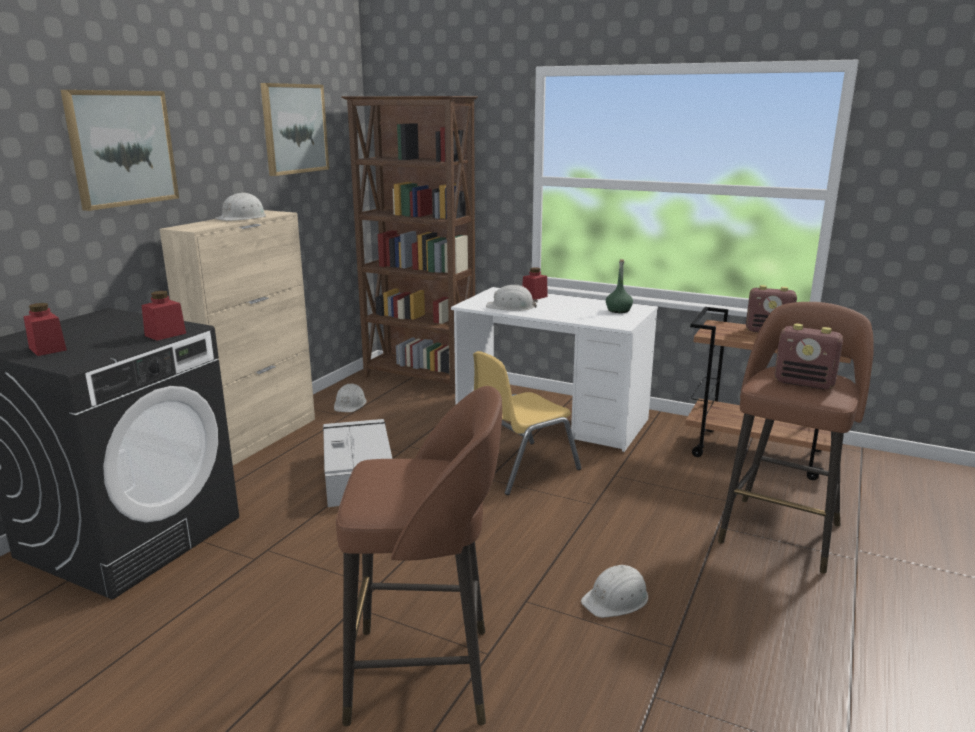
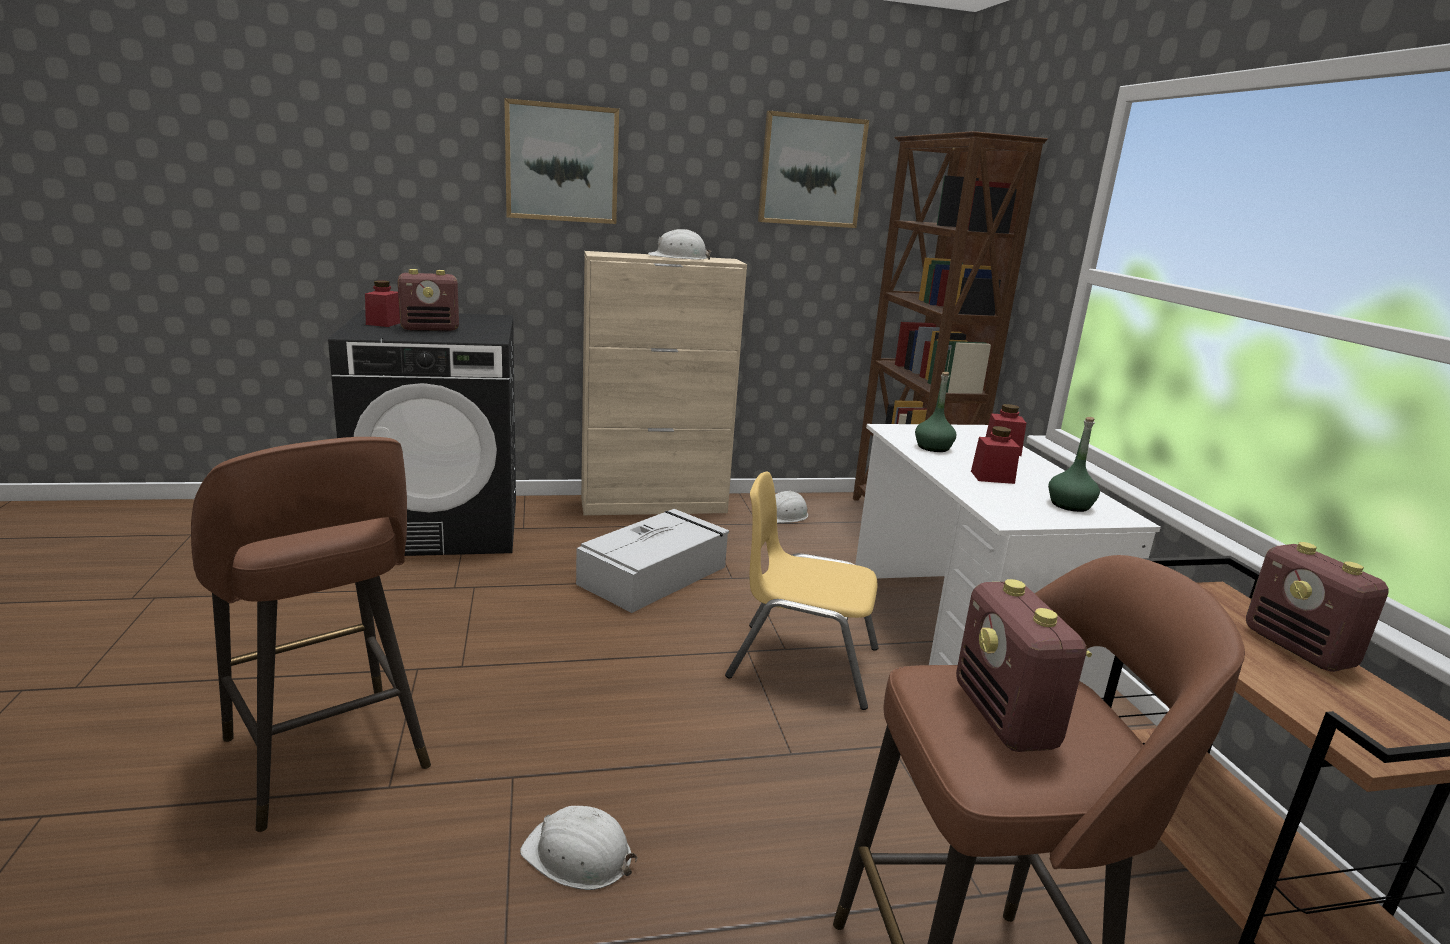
camera: 50 degrees right, 0 degrees up
red jar [141,291,186,341] -> red jar moved to [971,426,1020,484]
white hard hat [486,285,538,311] -> green bottle [915,372,956,452]
none -> radio [397,269,459,331]

